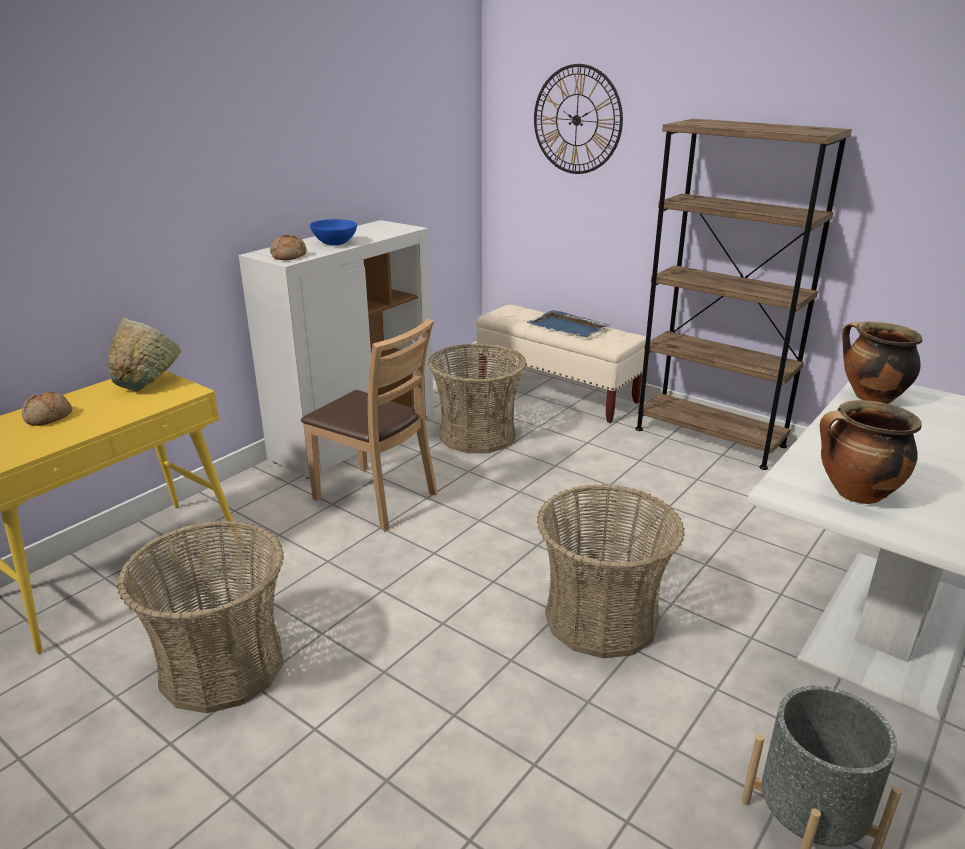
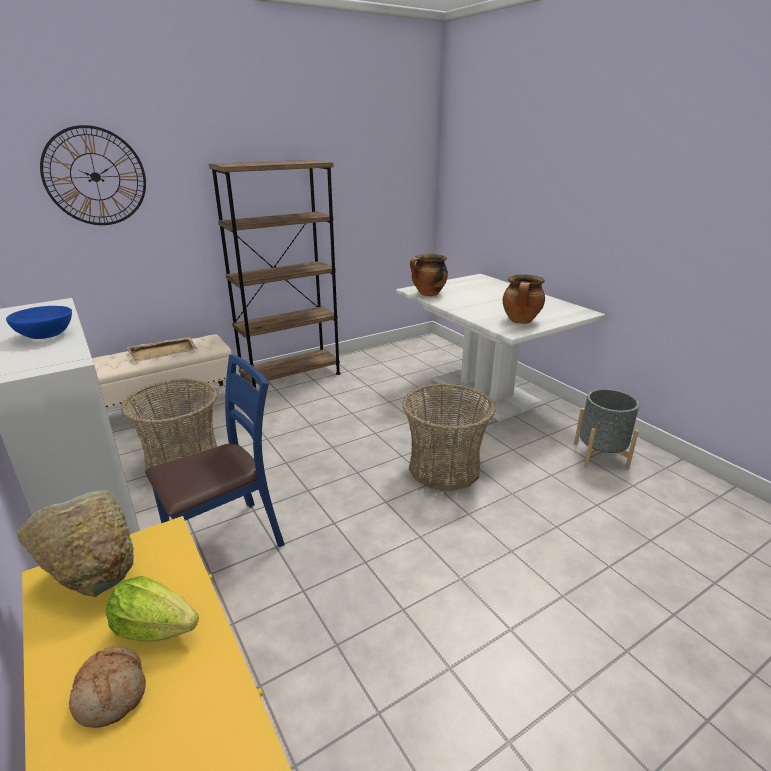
camera: 70 degrees left, 0 degrees up
basket [117,520,284,713] -> none
bread [270,235,306,260] -> none
brown chair [301,319,438,531] -> blue chair [145,355,285,547]
blue tray [526,310,610,337] -> beige tray [127,336,197,362]
none -> lettuce [106,576,199,642]

